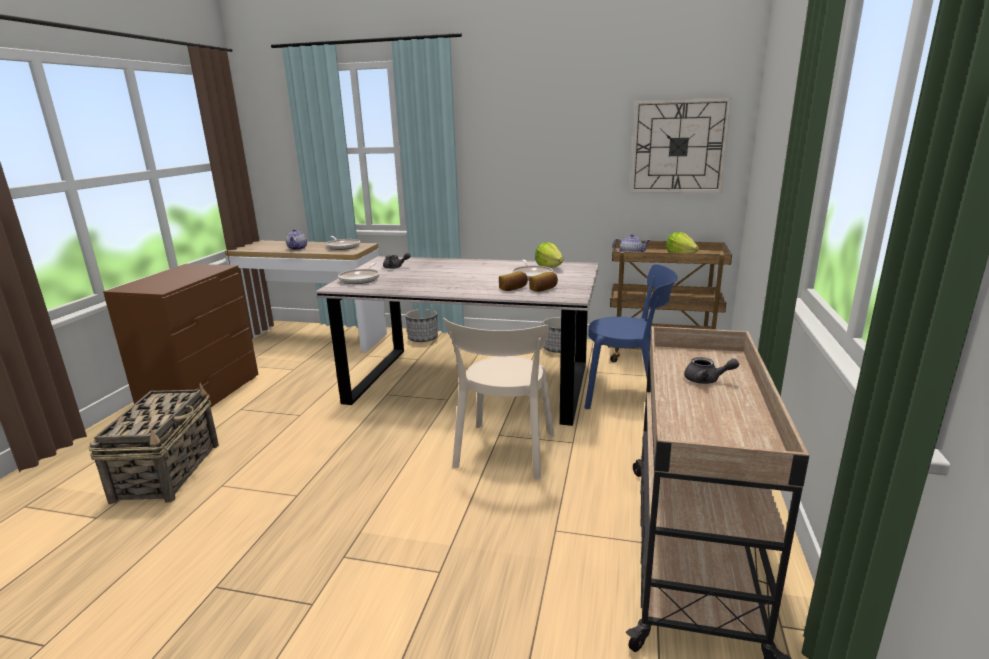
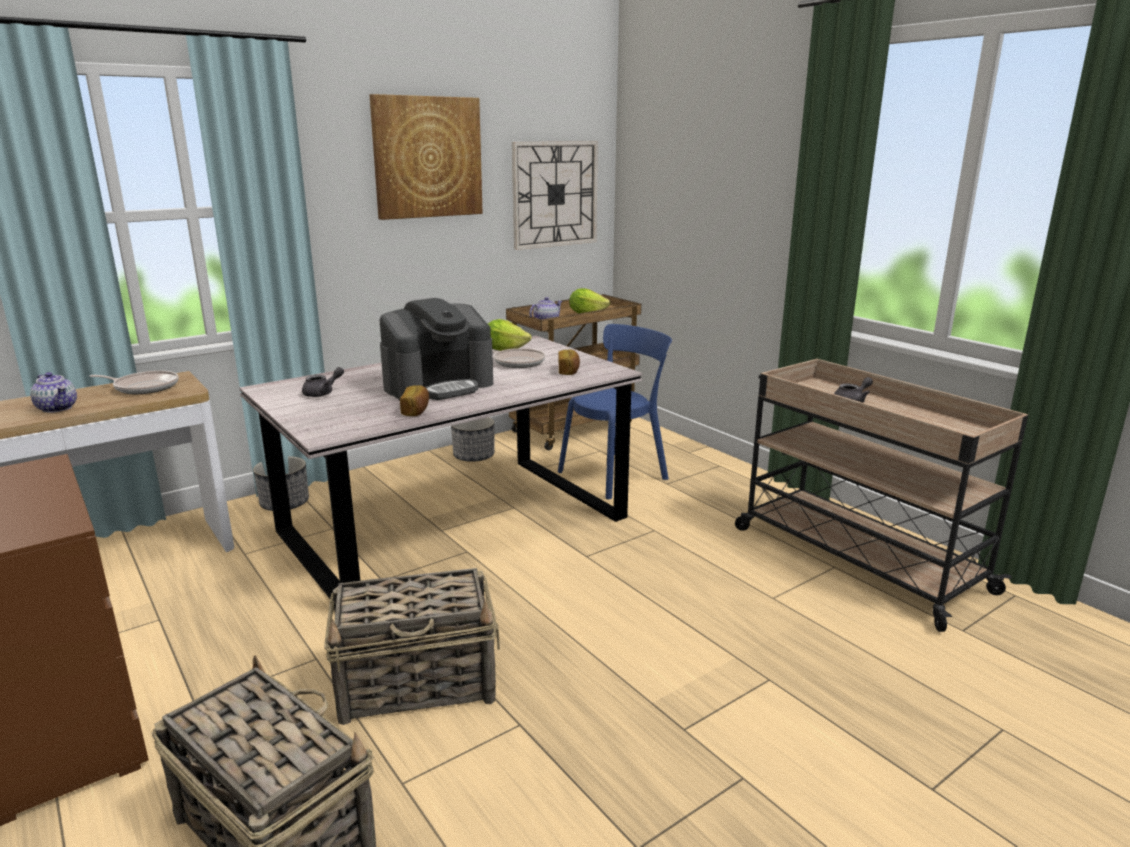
camera: 50 degrees left, 0 degrees up
frying pan [338,263,380,284] -> none
beige chair [443,318,554,480] -> none
bread [499,271,527,291] -> bread moved to [400,385,429,416]
none -> basket [324,568,500,725]
none -> picture [369,94,483,220]
none -> coffee machine [380,298,493,401]

